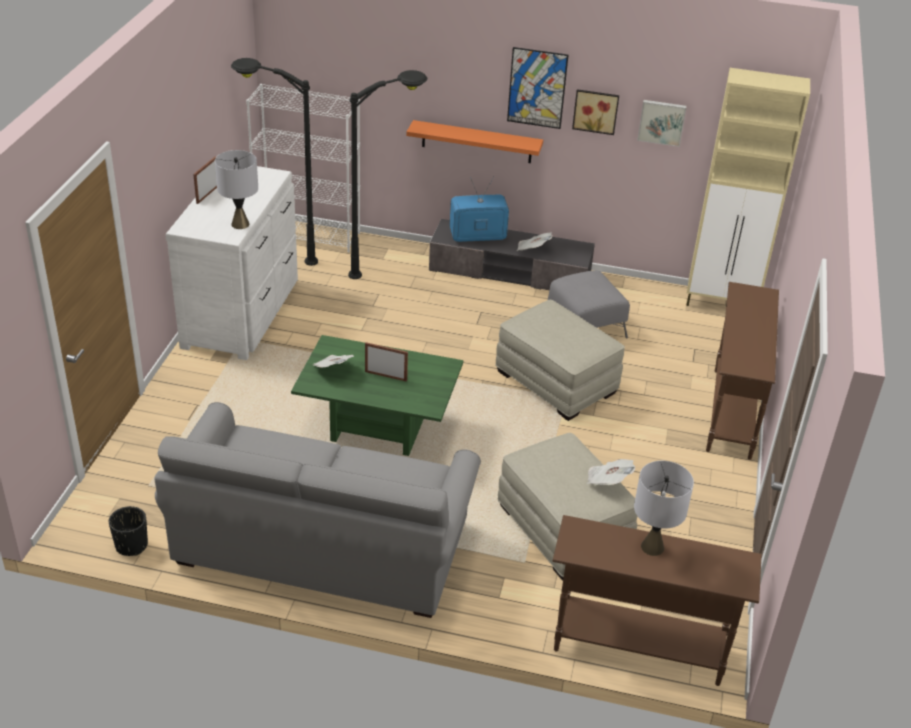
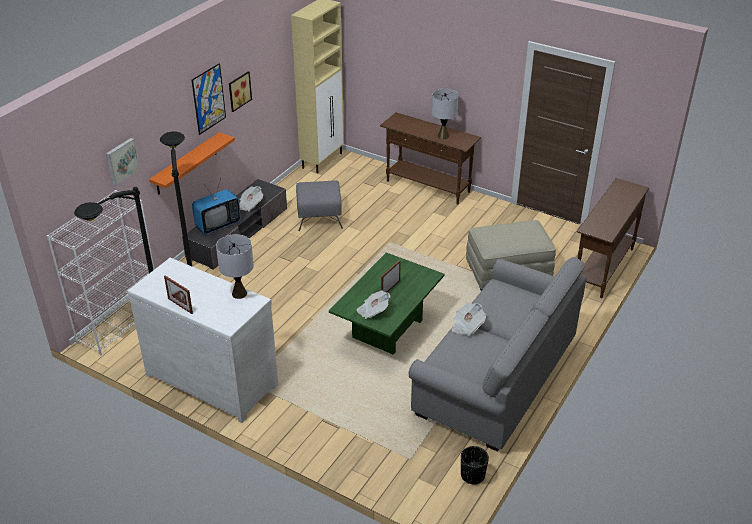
camera: 70 degrees left, 0 degrees up
television [450,176,509,242] -> television turned 135 degrees counterclockwise [192,178,241,234]
beige ottoman [495,300,625,421] -> none
newspaper [587,459,635,485] -> newspaper moved to [451,303,486,336]
grey table lamp [634,461,694,556] -> grey table lamp moved to [432,89,458,139]
picture [637,100,687,147] -> picture moved to [106,138,140,185]

